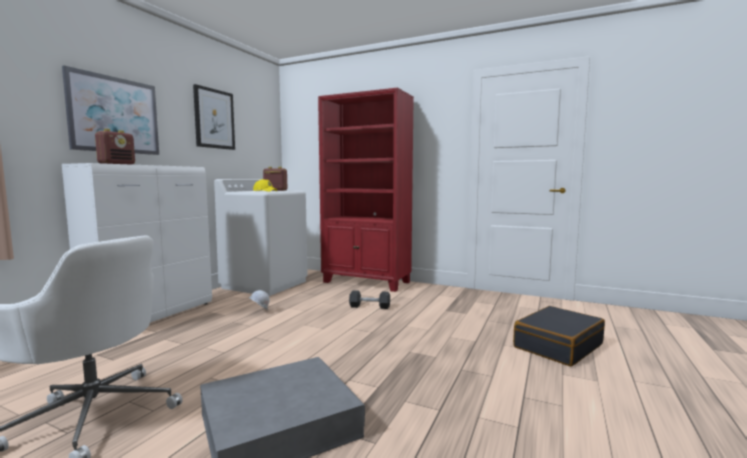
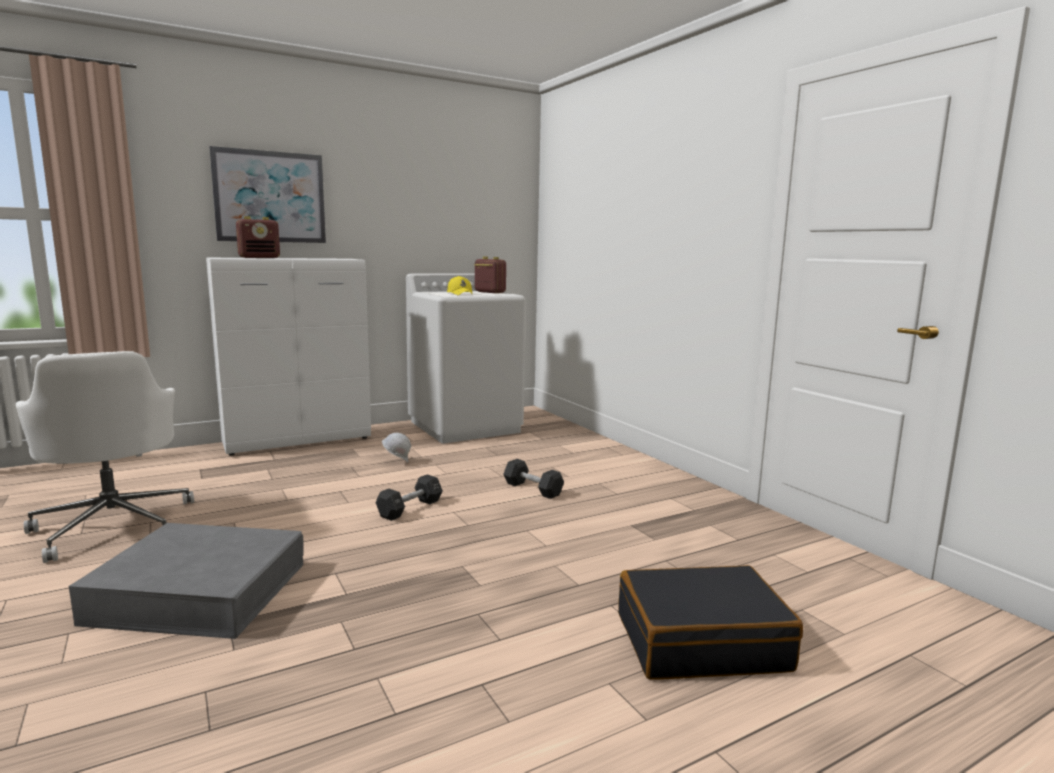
camera: 35 degrees right, 5 degrees up
picture [193,84,235,150] -> none
red bookcase [318,88,414,292] -> none
none -> black dumbbell [375,475,443,521]

